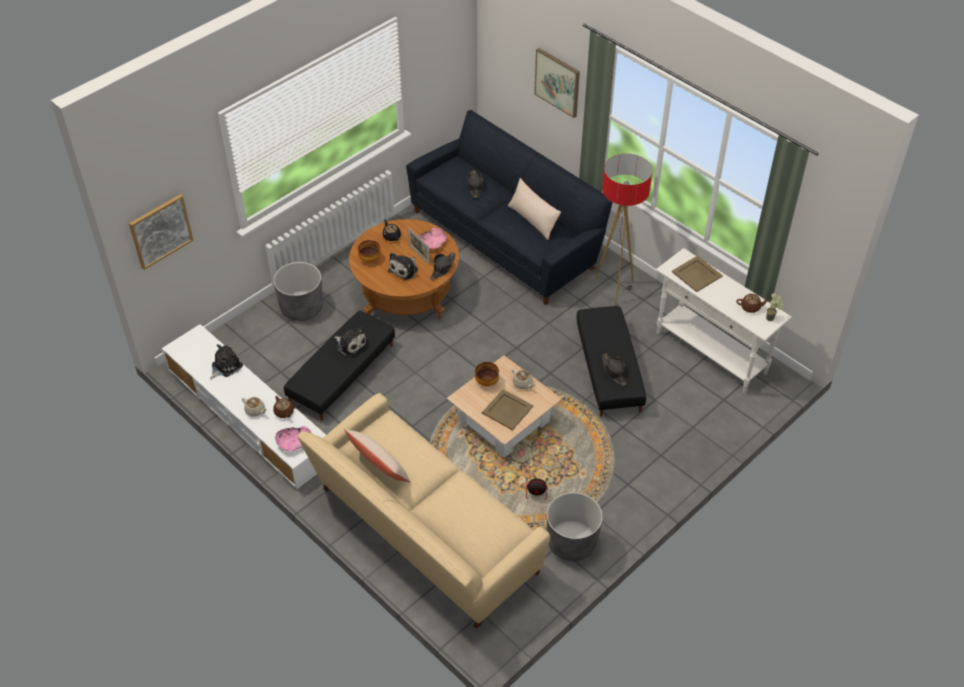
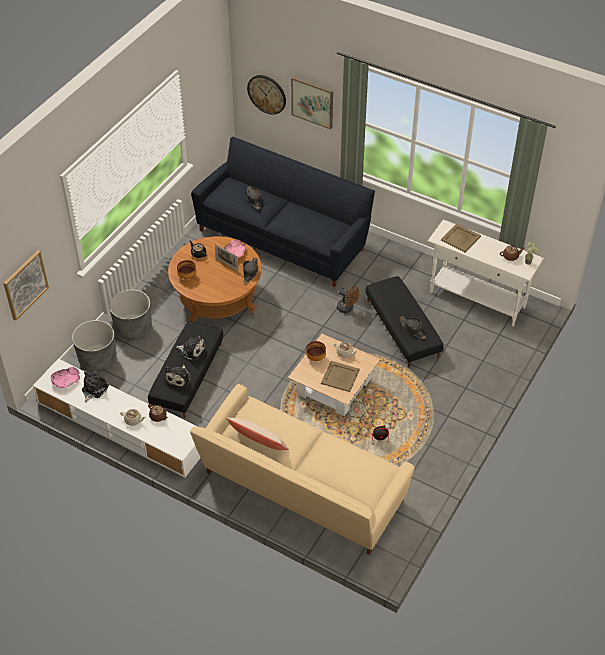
camera: 15 degrees left, 0 degrees up
pink bowl [275,426,311,451] -> pink bowl moved to [51,367,80,388]
plush toy [388,253,418,280] -> plush toy moved to [165,365,191,388]
beige pillow [508,178,561,240] -> none
grey planter [547,492,603,561] -> grey planter moved to [72,320,116,372]
floor lamp [595,153,653,305] -> none
none -> wall clock [247,75,286,115]
none -> brown fan [337,287,359,313]

